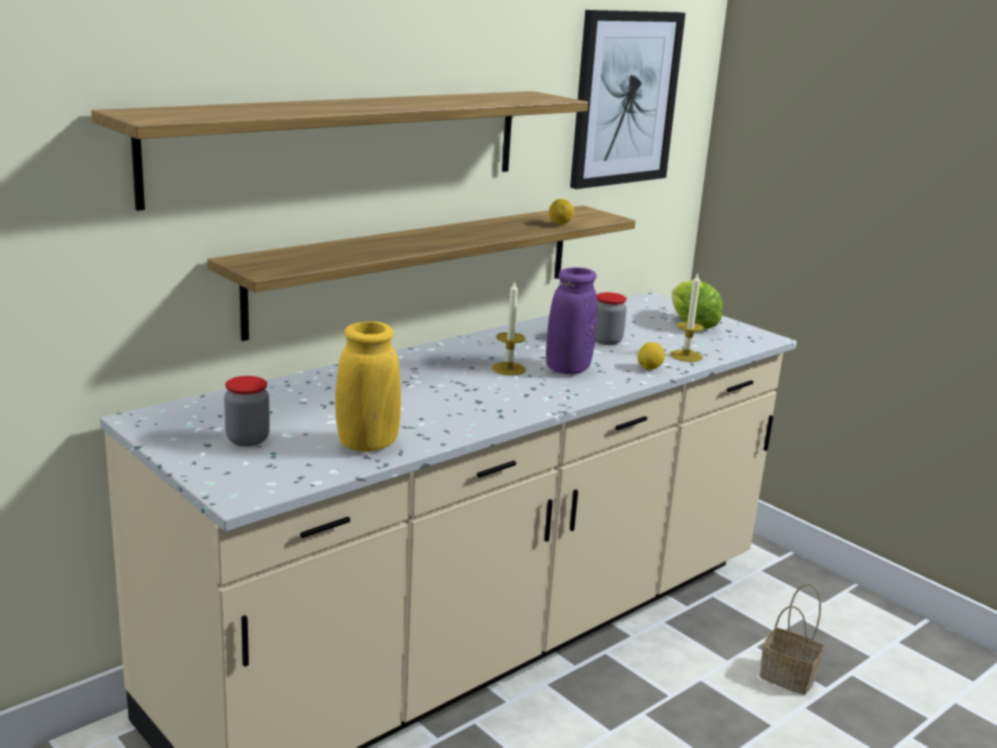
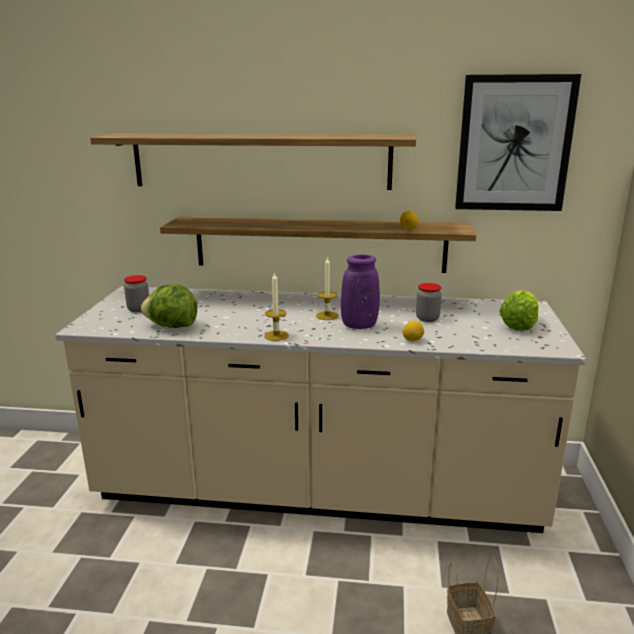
camera: 50 degrees right, 0 degrees up
yellow vase [335,321,401,452] -> lettuce [141,284,197,328]
candle [670,272,704,362] -> candle moved to [264,272,289,341]

